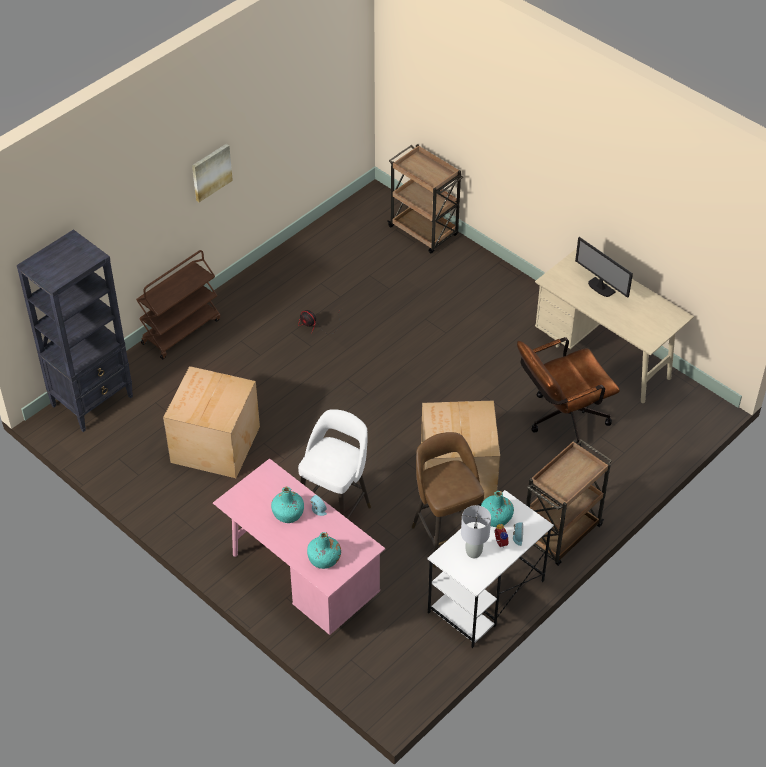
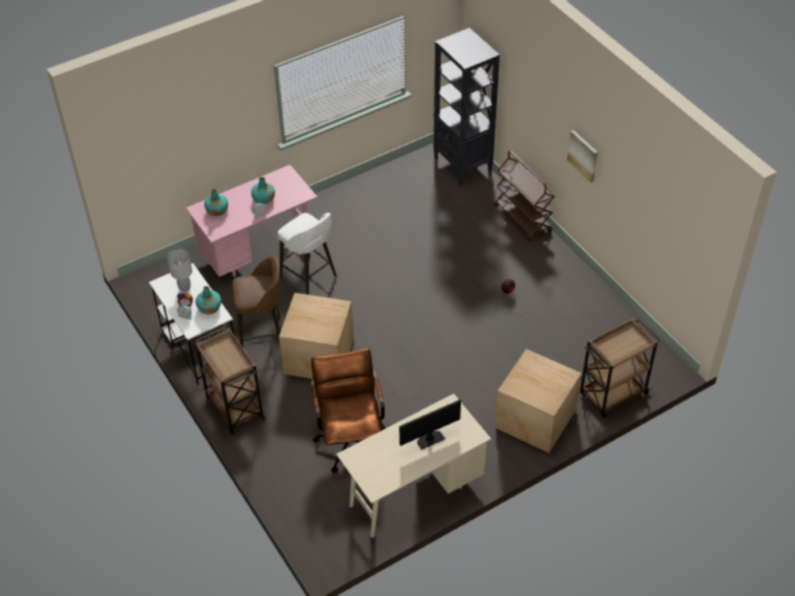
camera: 105 degrees right, 0 degrees up
cardboard box [163,366,260,478] -> cardboard box moved to [495,349,582,453]

